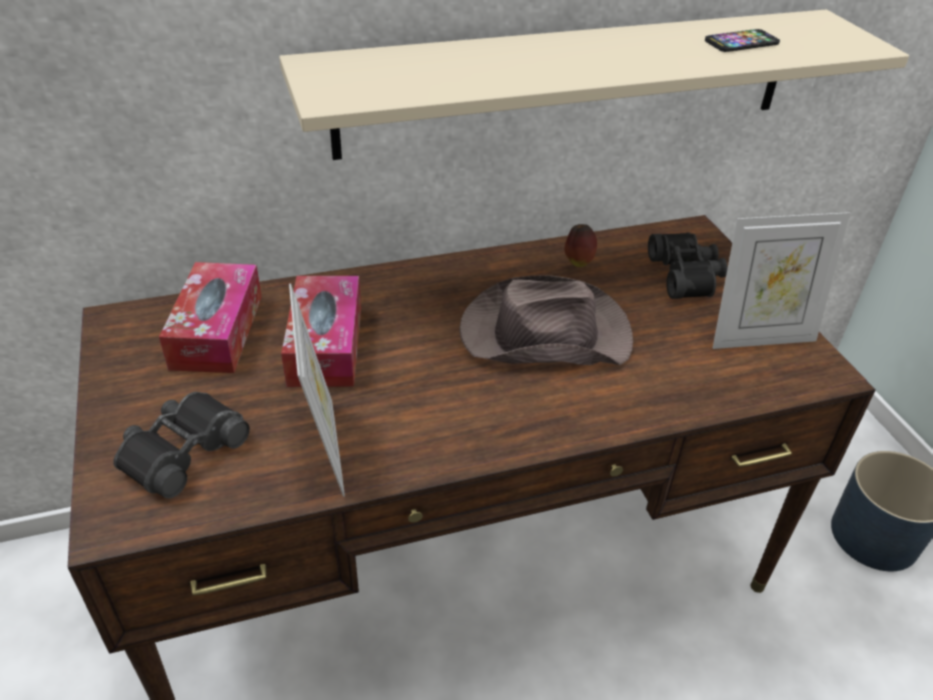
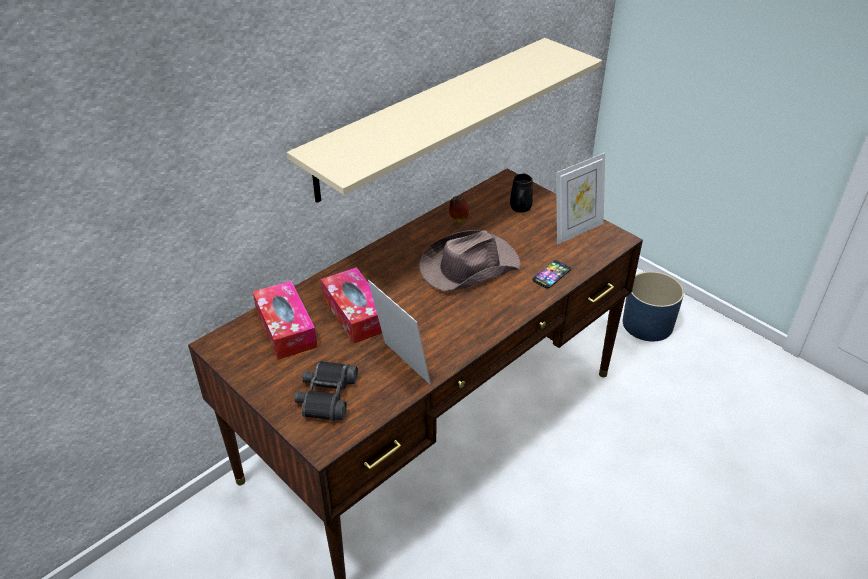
camera: 25 degrees left, 0 degrees up
black binoculars [648,232,728,299] -> black mug [510,173,533,213]
phone [705,29,780,52] -> phone moved to [532,260,571,288]

